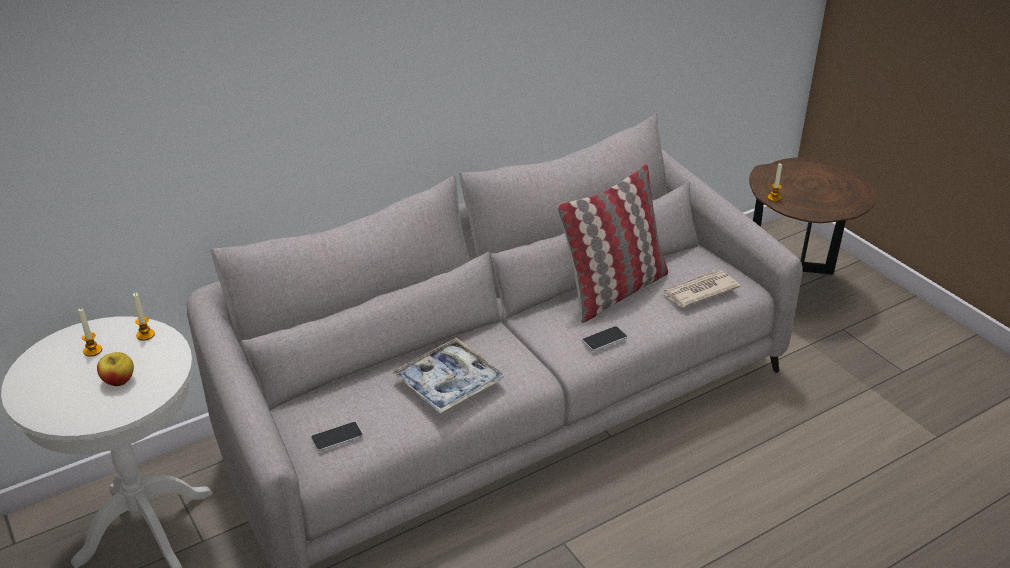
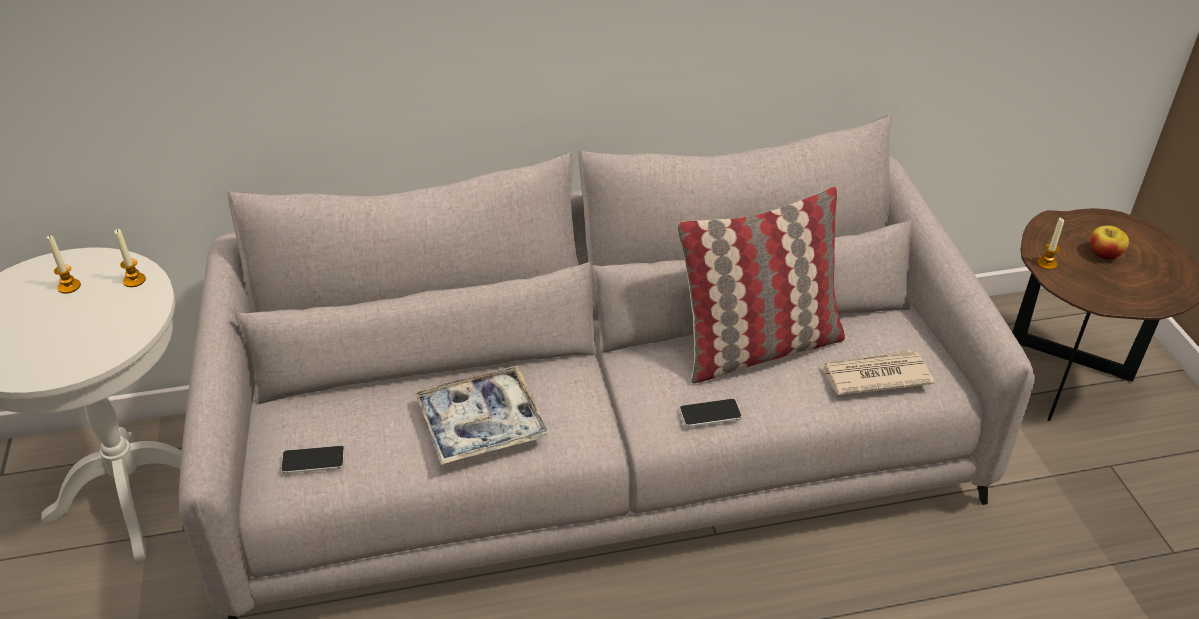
camera: 20 degrees right, 5 degrees up
apple [97,352,134,386] -> apple moved to [1090,225,1129,260]

